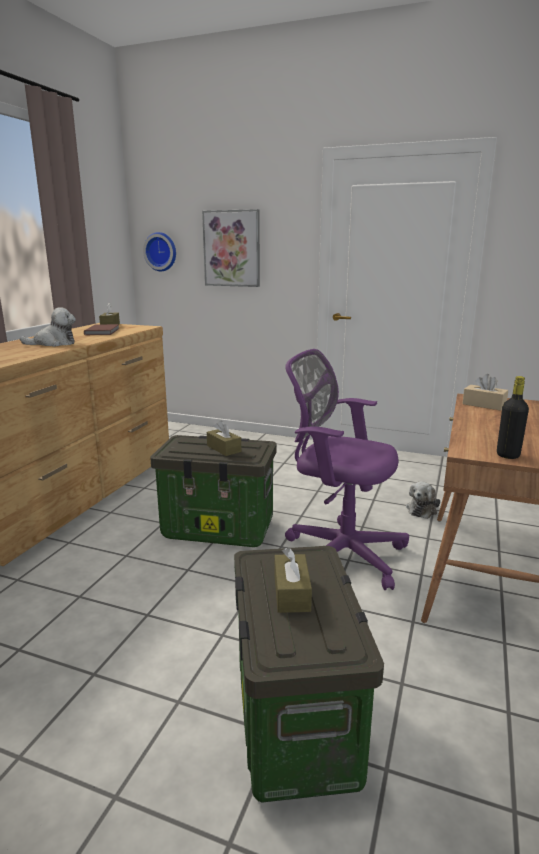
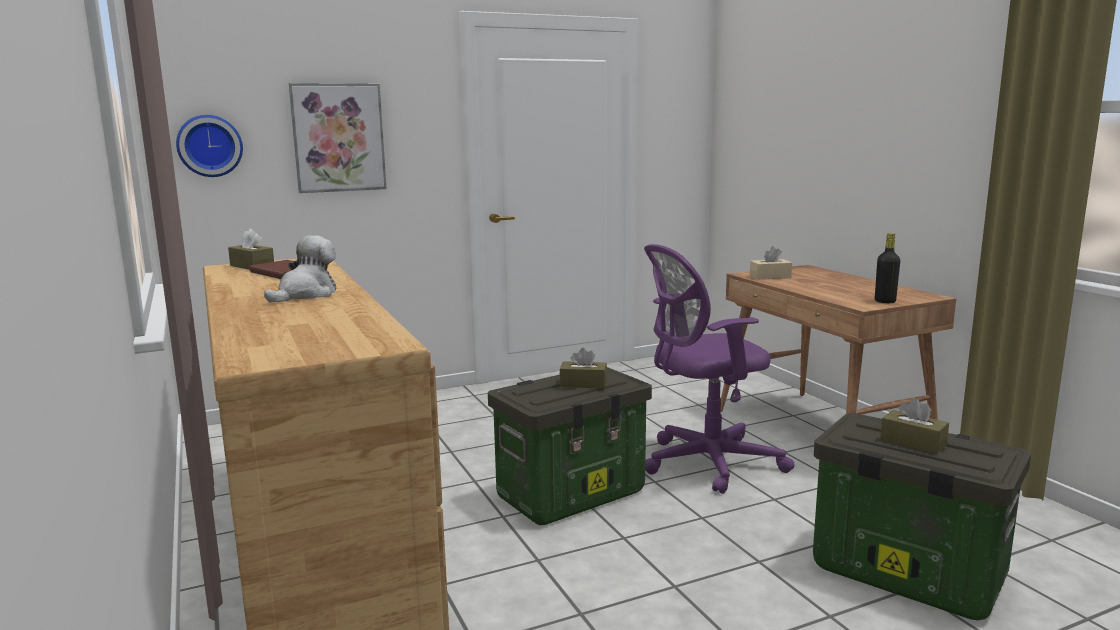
camera: 45 degrees left, 5 degrees down
plush toy [406,481,440,519] -> none

